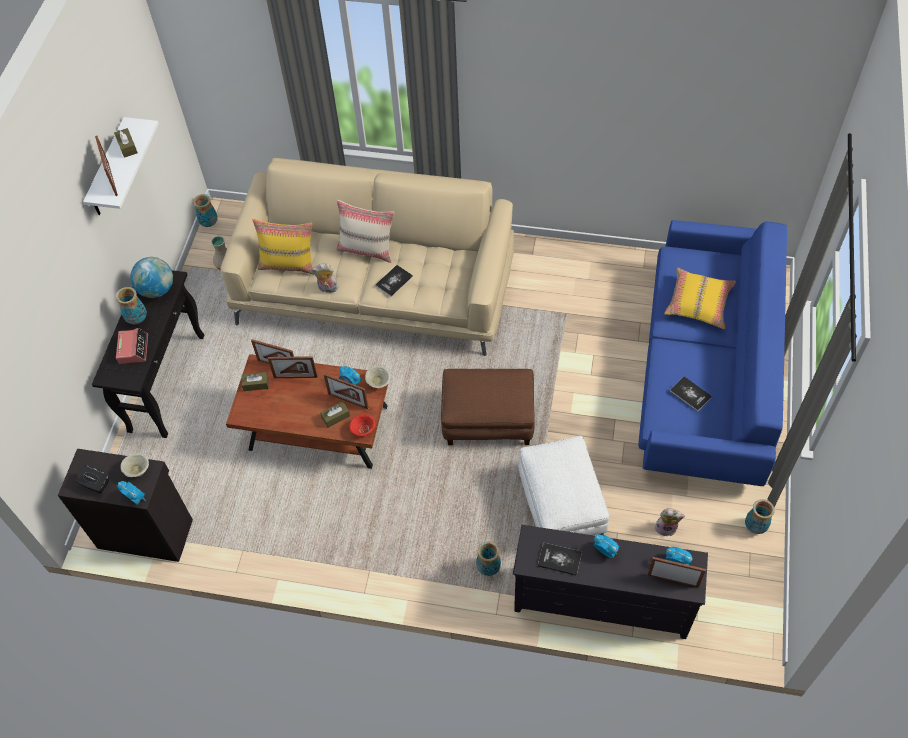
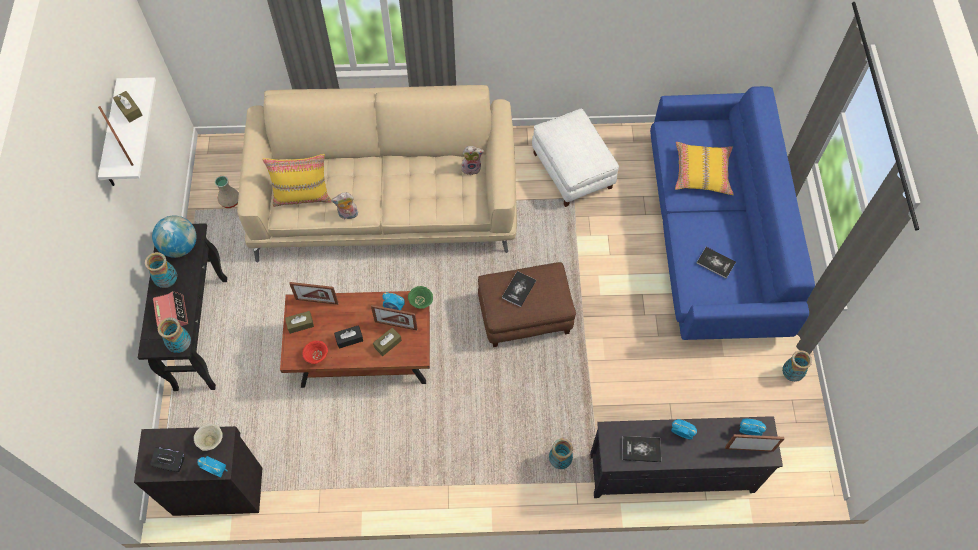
camera: 15 degrees left, 5 degrees up
vase [193,194,218,227] -> vase moved to [158,318,191,353]
picture frame [268,356,318,378] -> none
beige pillow [336,200,394,263] -> none
red bowl [349,414,375,437] -> red bowl moved to [302,341,328,364]
beige bowl [365,366,390,388] -> green bowl [408,286,433,309]
book [375,265,413,297] -> book moved to [502,271,536,307]
white ottoman [518,436,609,535] -> white ottoman moved to [532,108,619,207]
plush toy [653,508,685,536] -> plush toy moved to [461,146,484,175]
none -> black tissue box [334,325,363,349]

